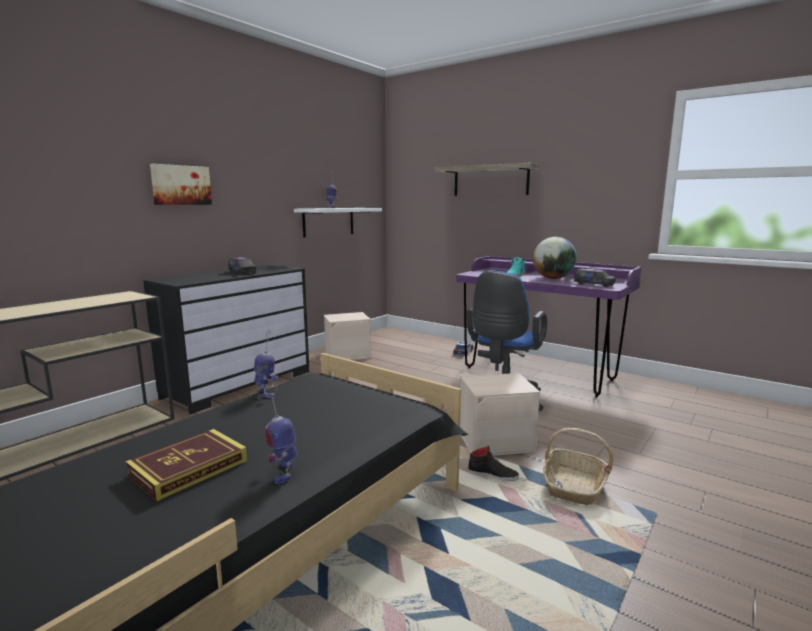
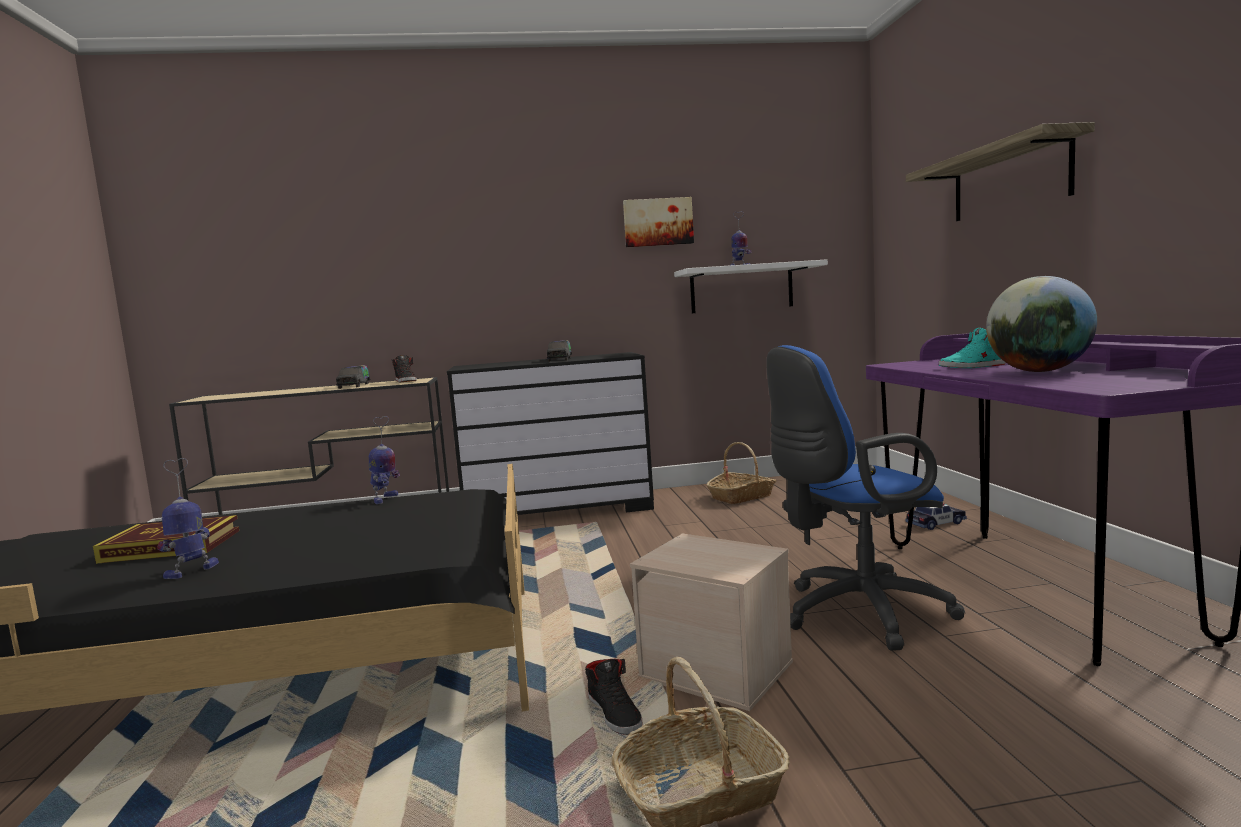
camera: 45 degrees right, 5 degrees down
picture [150,164,212,205] -> picture moved to [623,197,694,247]
beige storage box [324,312,372,360] -> basket [707,442,776,504]
toy truck [574,268,616,287] -> toy truck moved to [336,365,370,389]
none -> black shoe [391,355,417,383]

